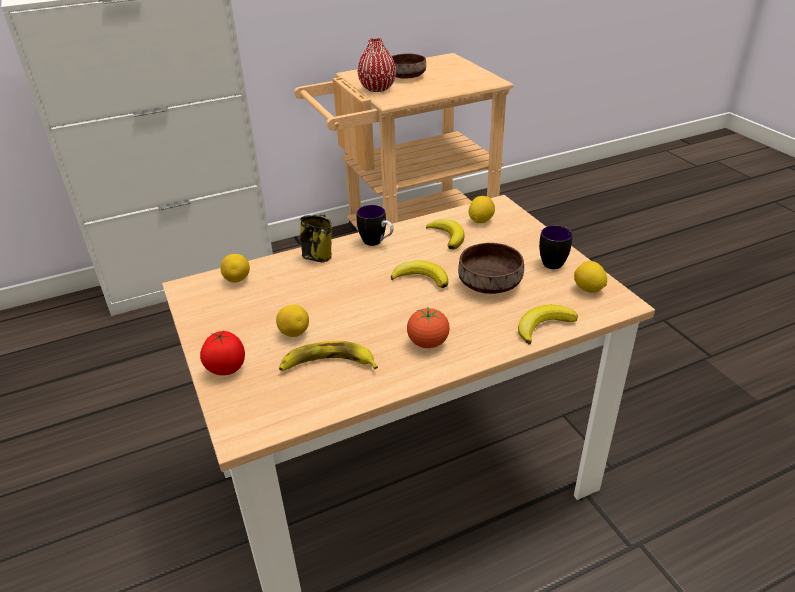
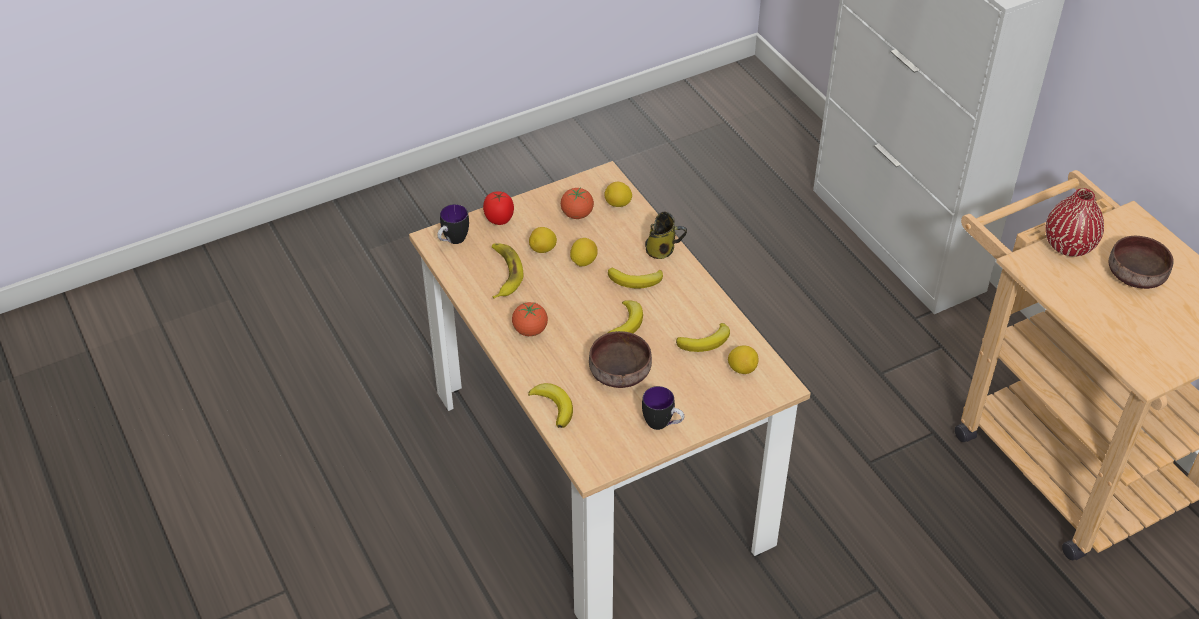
camera: 85 degrees right, 10 degrees up
mug [357,205,393,246] -> mug moved to [437,204,469,244]
lemon [574,261,607,293] -> lemon moved to [570,238,598,267]
none -> tomato [561,187,594,219]
none -> banana [608,268,663,289]

